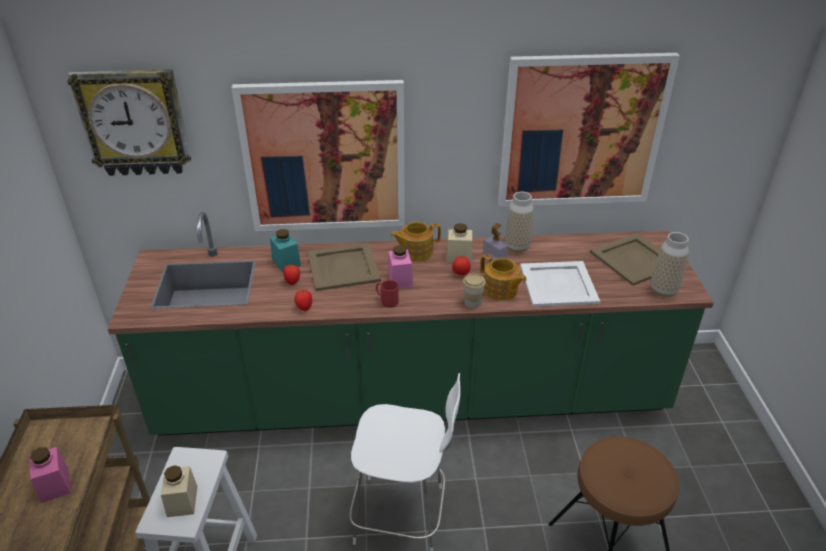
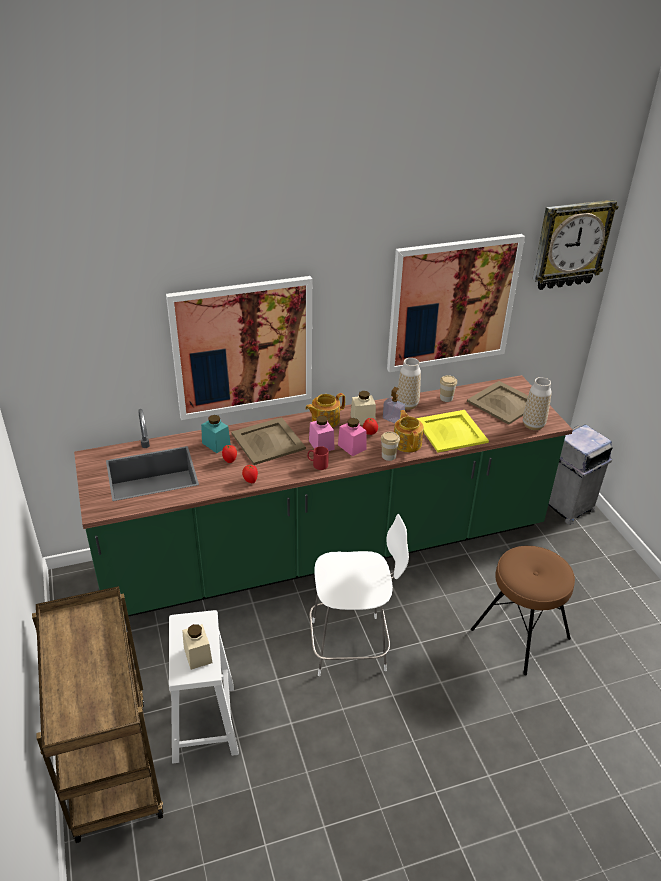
camera: 15 degrees left, 0 degrees up
pink jar [29,447,71,503] -> pink jar moved to [338,418,366,457]
wall clock [67,69,191,176] -> wall clock moved to [532,200,619,290]
teapot [480,254,527,301] -> teapot turned 135 degrees counterclockwise [394,410,424,452]
white tray [520,261,600,307] -> yellow tray [416,410,489,453]
none -> cup [440,375,457,402]
none -> grey trash can [548,425,613,525]

